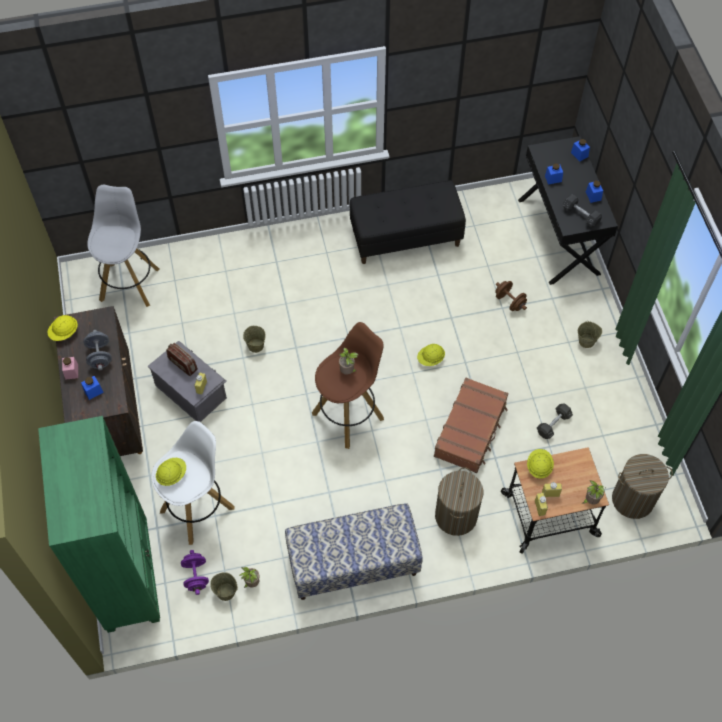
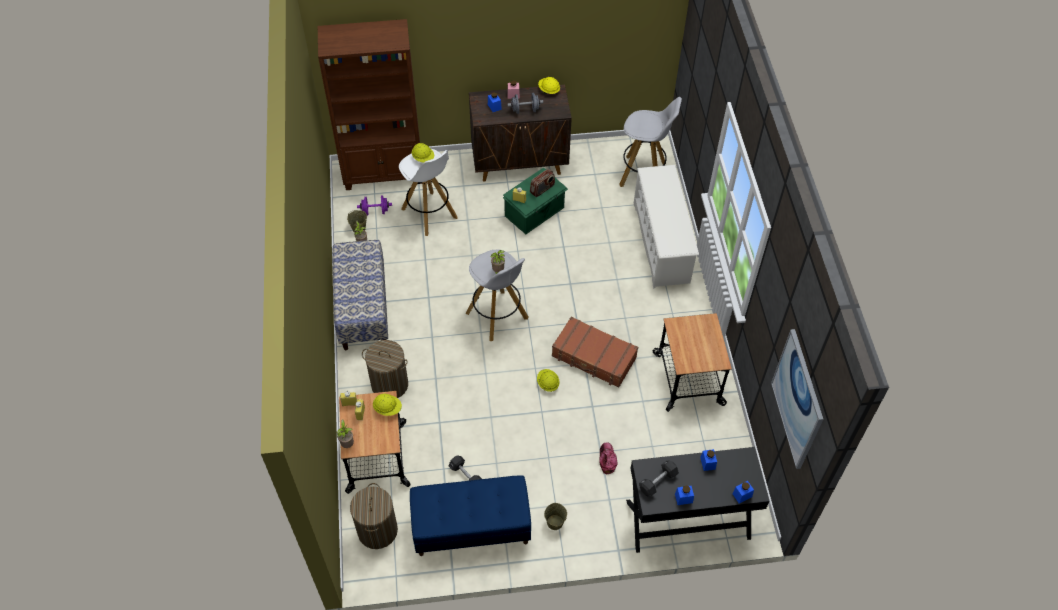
camera: 95 degrees right, 5 degrees down
green bookcase [38,416,160,633] -> brown bookcase [318,19,423,190]
grey storage box [148,341,227,422] -> green storage box [503,168,568,234]
beige bucket [243,326,266,353] -> none
brown stool [312,322,384,449] -> white stool [466,249,529,341]
black bench [350,180,466,264] -> cart [653,313,732,412]
brown suitcase [434,378,508,473] -> brown suitcase moved to [552,316,638,388]
brown dumbbell [495,281,527,311] -> cap [599,442,617,474]
none -> blue bench [410,475,531,556]
none -> white shoe rack [634,165,699,288]
none -> picture [771,329,823,469]

